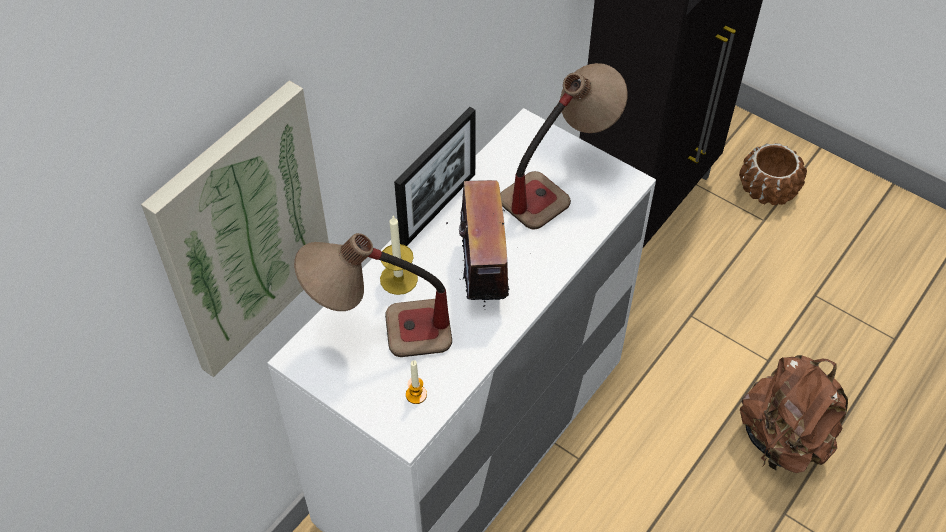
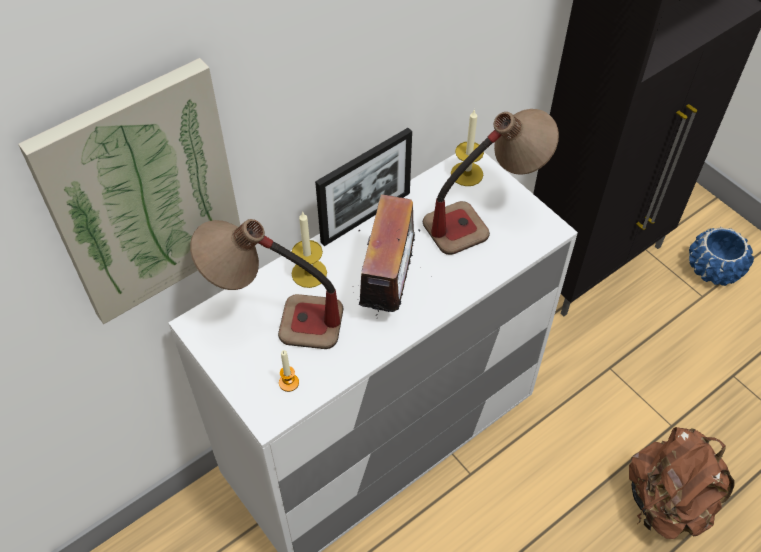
camera: 15 degrees right, 0 degrees up
brown planter [739,143,807,205] -> blue planter [689,227,754,286]
none -> candle [451,109,484,186]

